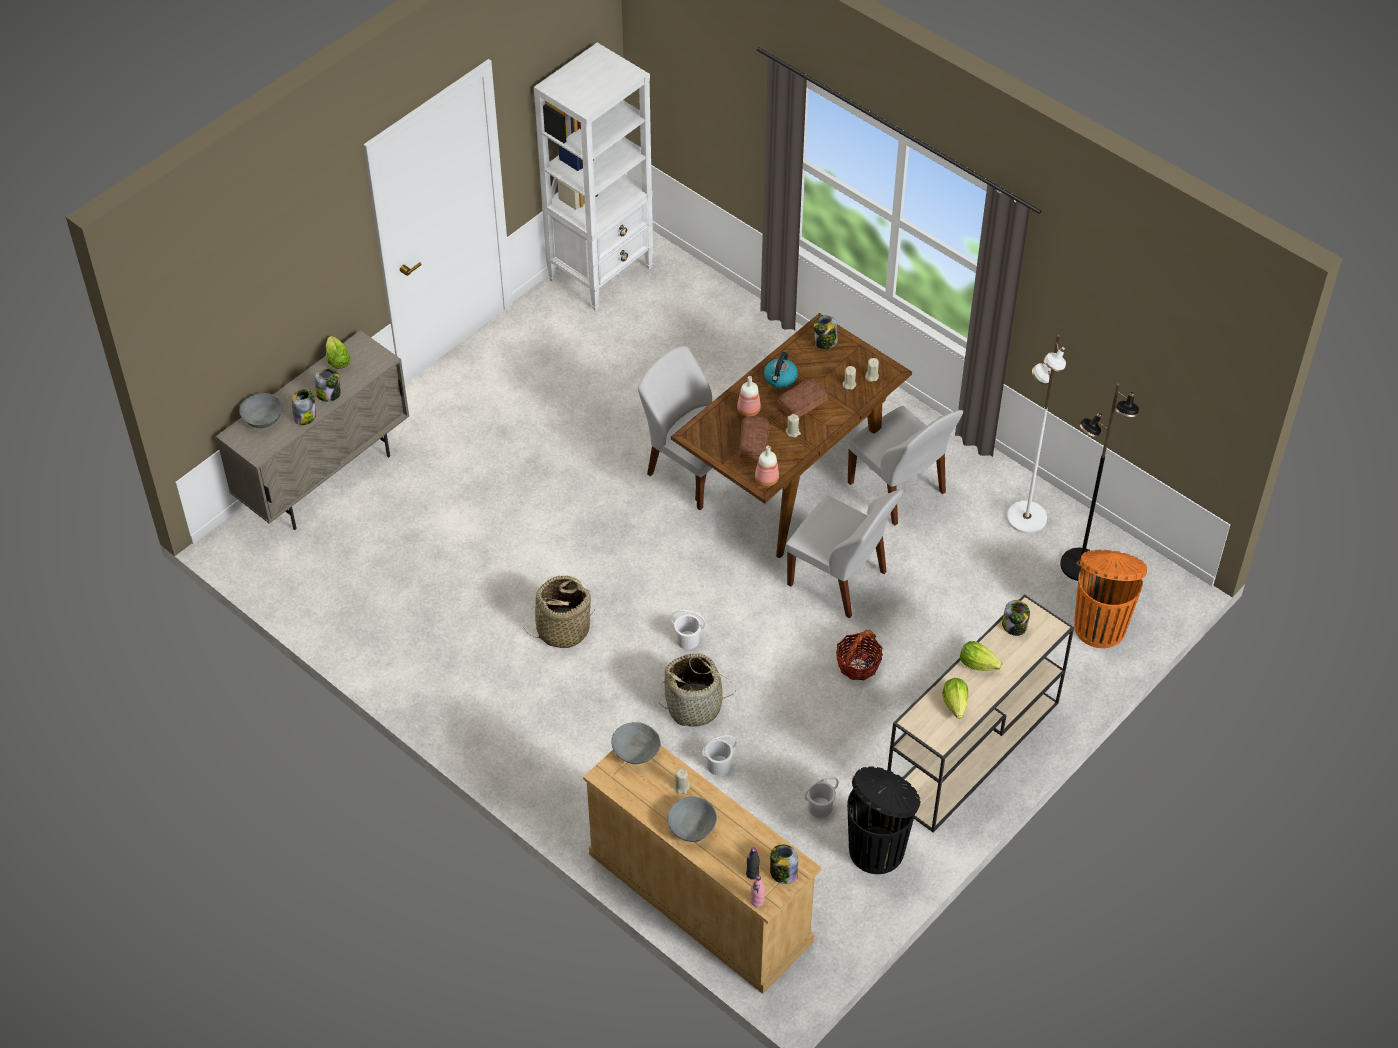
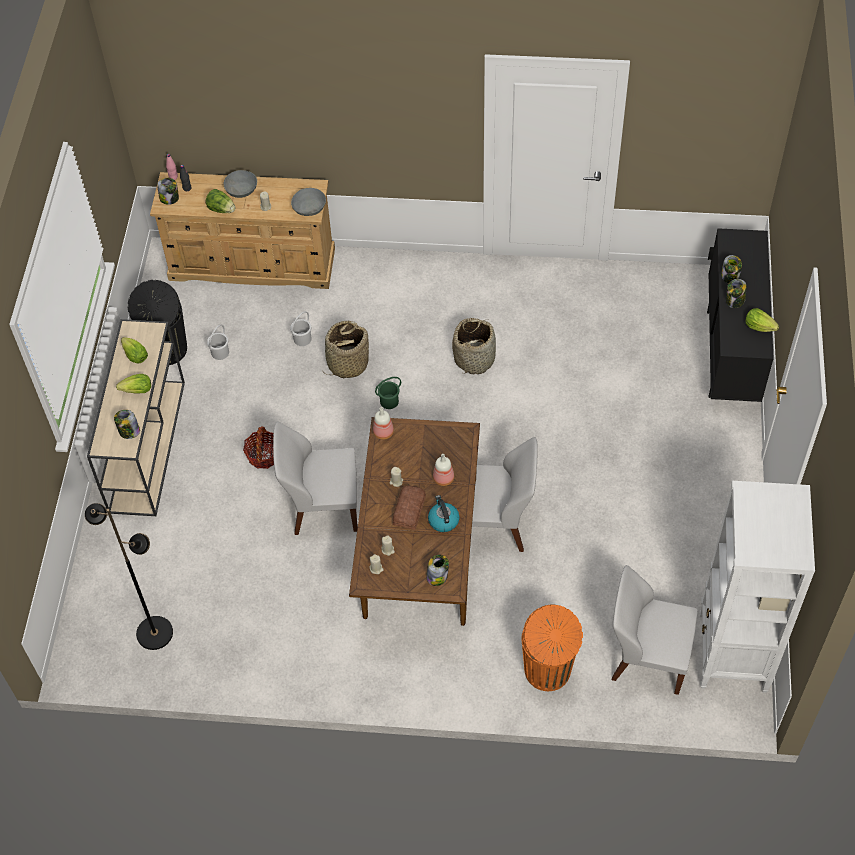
camera: 145 degrees right, 5 degrees up
beige cabinet [216,330,409,530] -> black cabinet [707,228,774,402]
grey bowl [239,393,283,428] -> none
white bucket [670,610,705,650] -> green bucket [375,377,401,409]
bread [740,416,769,460] -> none
white chair [848,406,963,526] -> white chair moved to [612,565,698,695]
white floor lamp [1007,335,1066,533] -> none
orange trash can [1074,550,1147,648] -> orange trash can moved to [521,605,583,691]
none -> lettuce [206,189,235,213]

